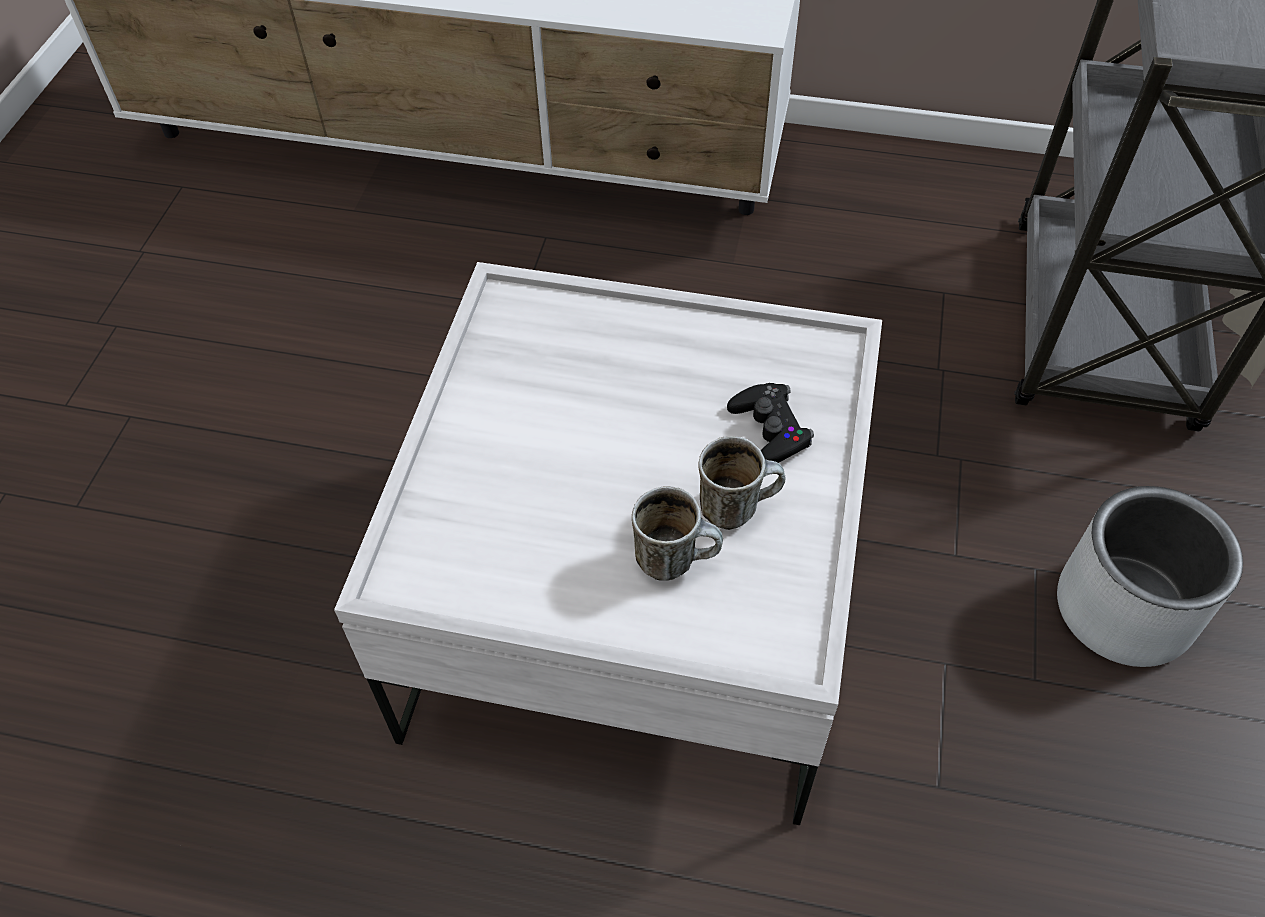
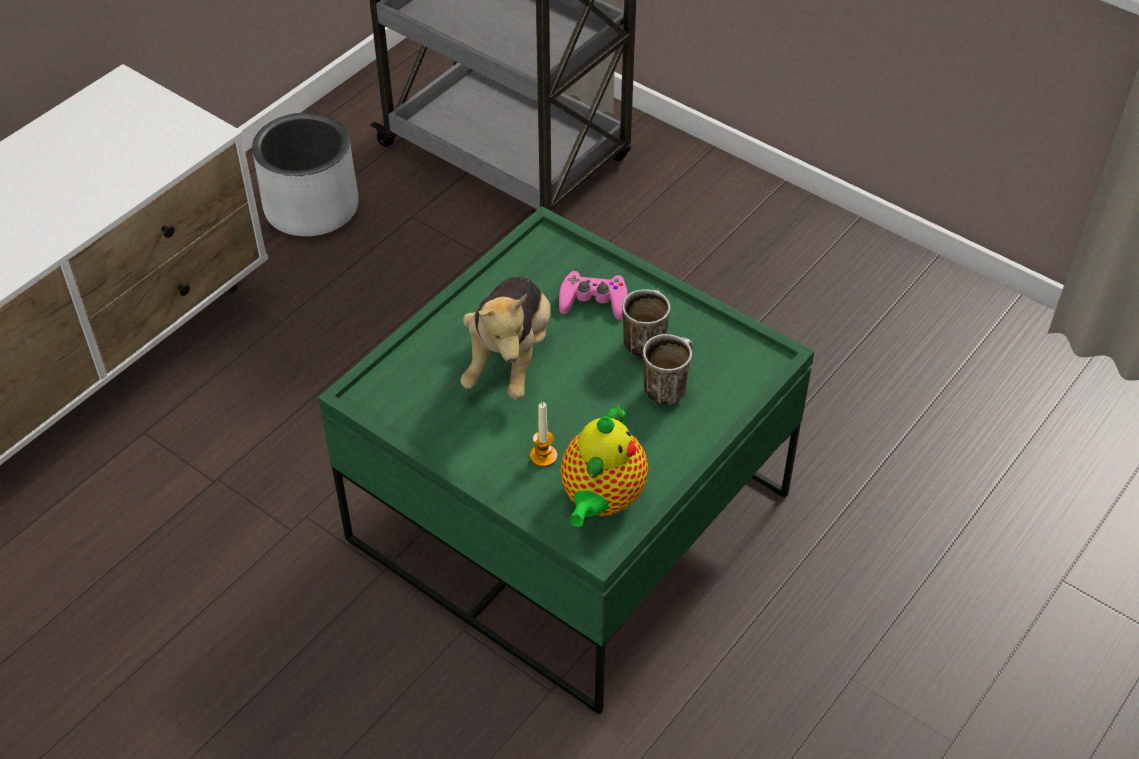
camera: 65 degrees left, 5 degrees down
white coffee table [334,262,882,825] -> green coffee table [318,206,815,715]
black game controller [727,383,814,463] -> pink game controller [559,270,628,320]
grey planter [1057,486,1243,667] -> grey planter moved to [252,113,358,237]
none -> plush toy [461,277,551,400]
none -> candle [530,402,557,467]
none -> teapot [560,404,648,527]

